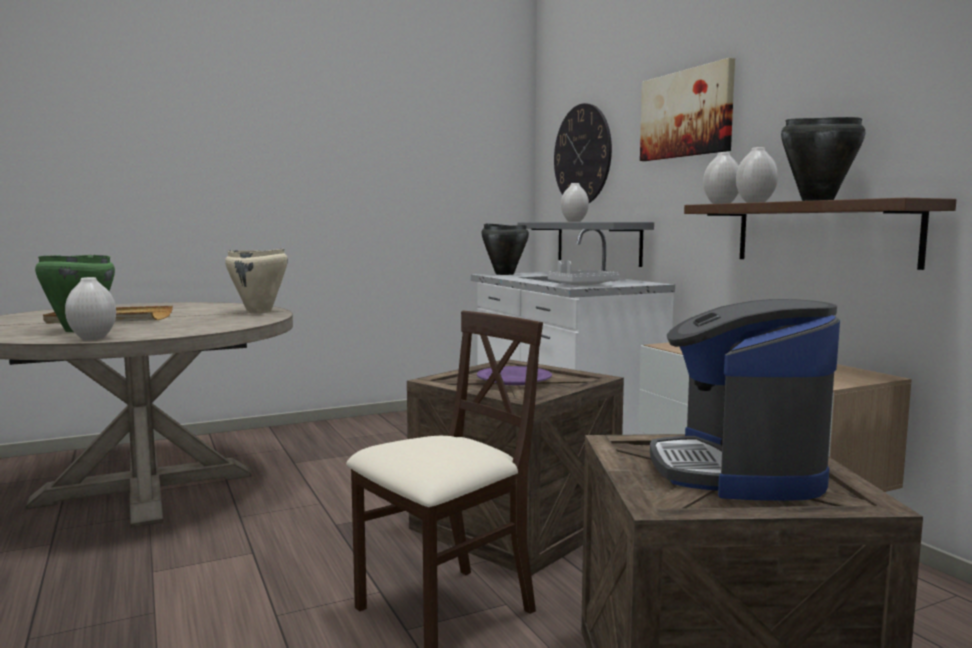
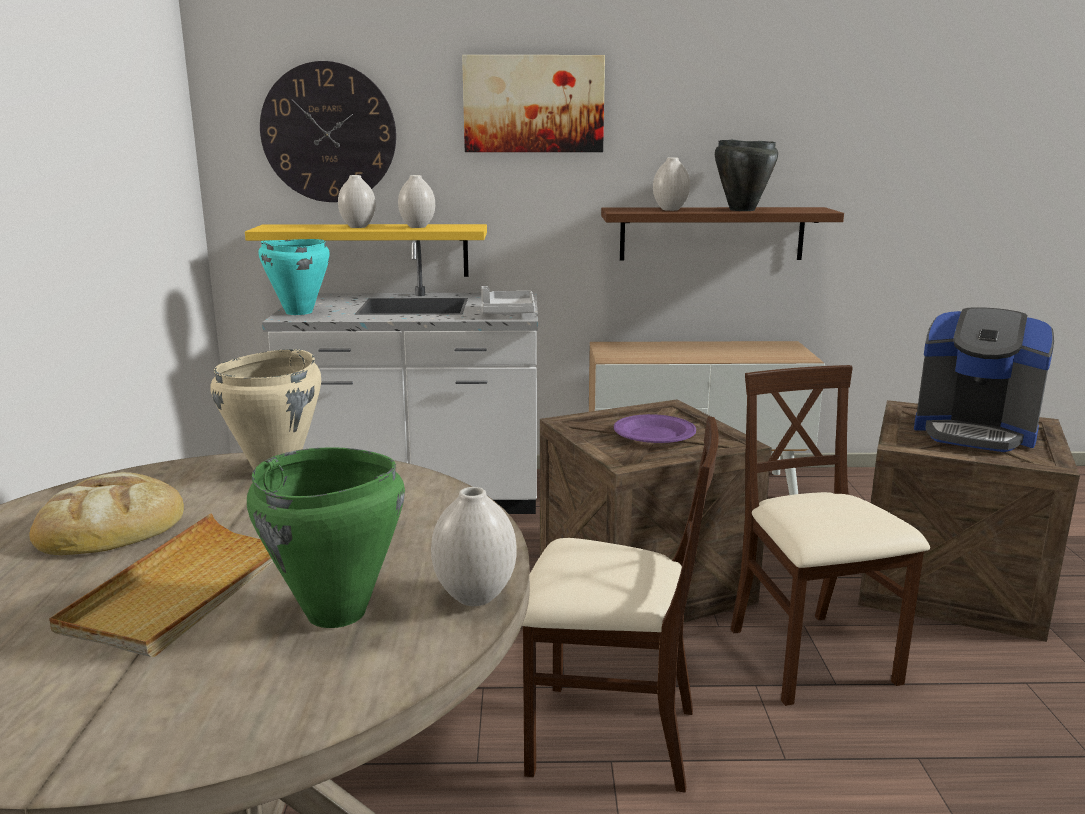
camera: 65 degrees left, 10 degrees up
black cooking pot [482,223,529,275] -> turquoise cooking pot [258,239,330,315]
grey shelf [518,222,654,267] -> yellow shelf [245,224,487,277]
white vase [703,152,739,204] -> white vase moved to [398,175,435,228]
none -> bread [30,472,184,555]
none -> beige chair [522,416,719,793]

